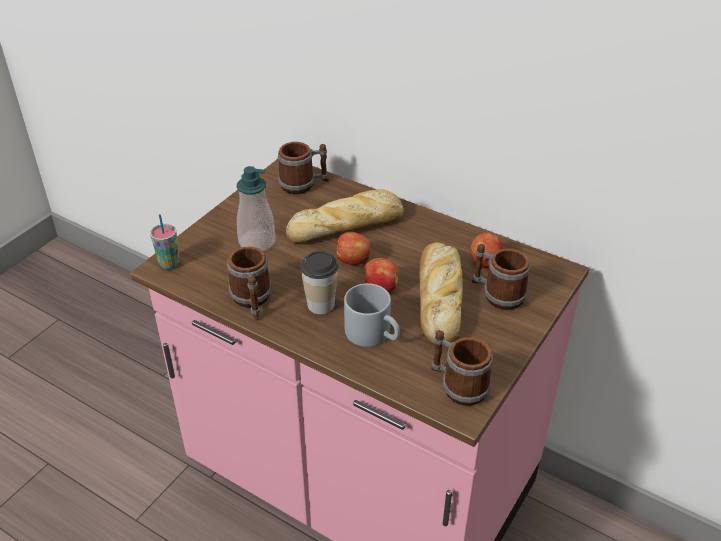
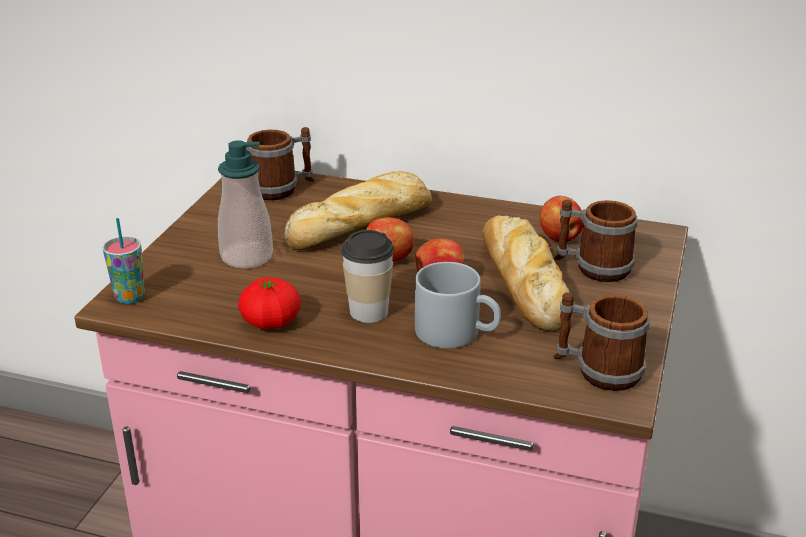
camera: 15 degrees left, 10 degrees down
mug [227,247,272,321] -> tomato [238,277,301,329]

